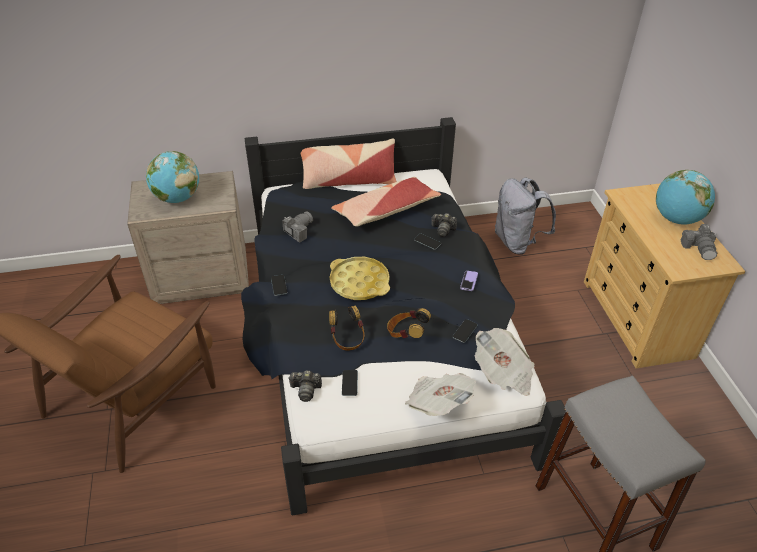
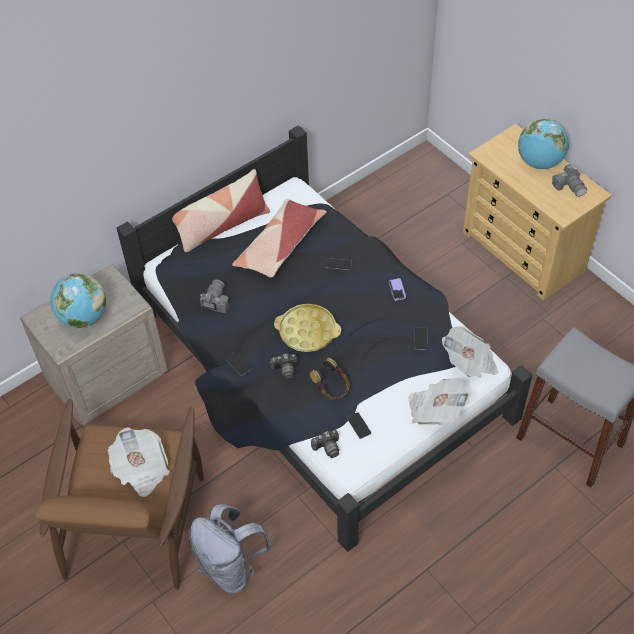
camera: 25 degrees left, 10 degrees up
headphones [387,308,431,338] -> none
camera [431,213,457,237] -> camera moved to [270,353,298,380]
grey backpack [495,177,556,255] -> grey backpack moved to [189,504,272,594]
none -> newspaper [108,427,170,497]

